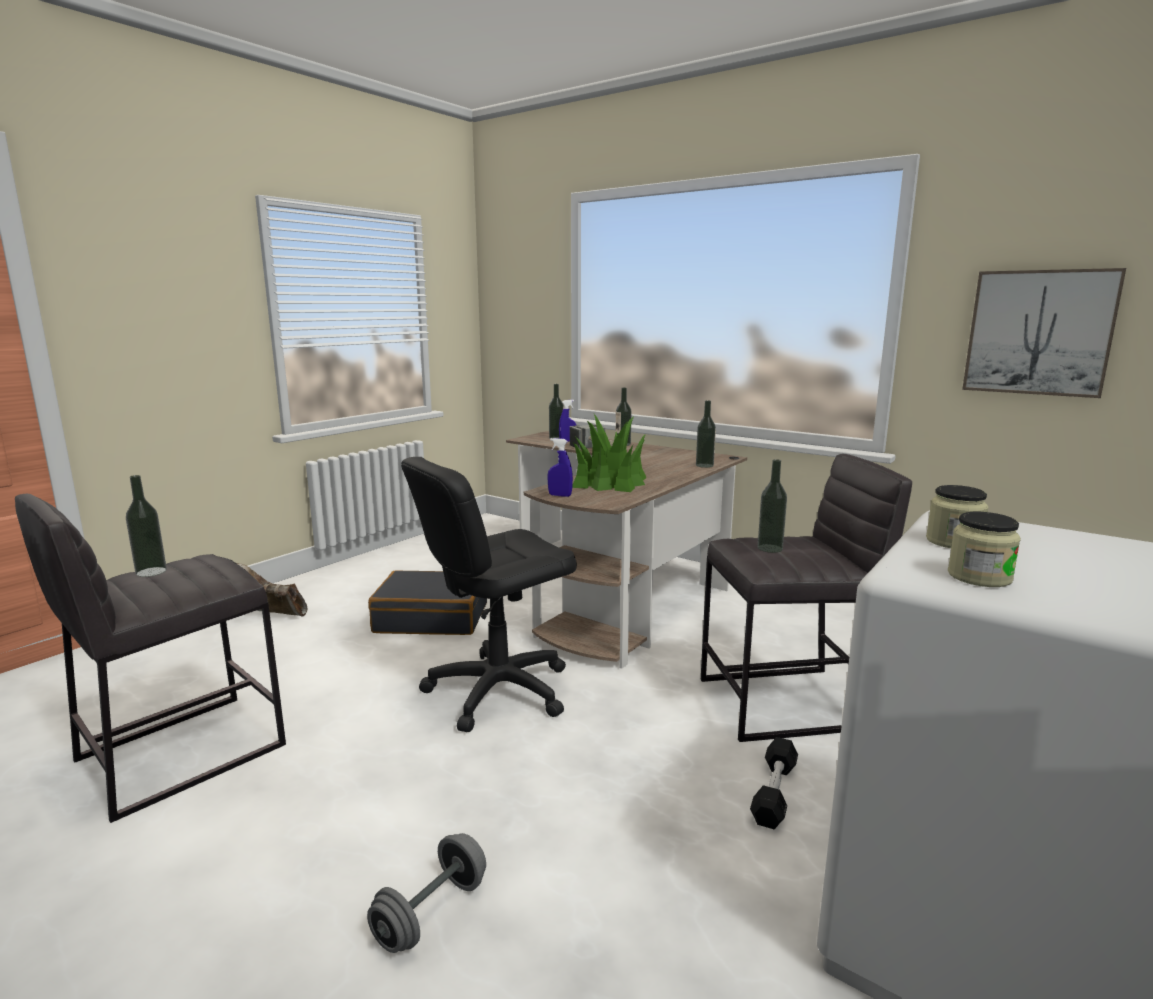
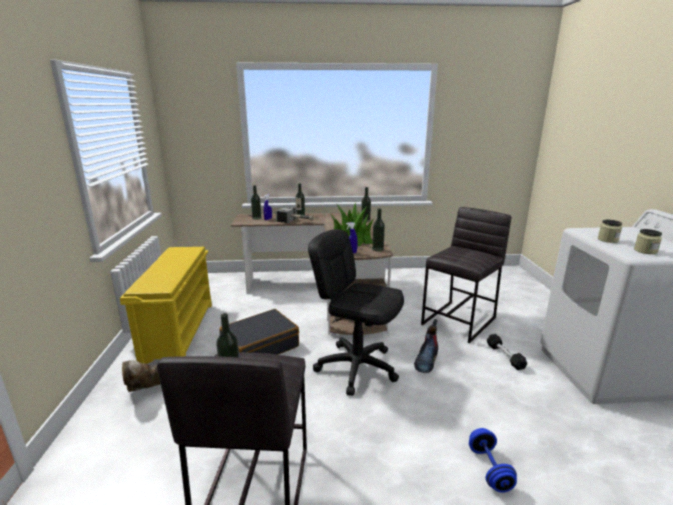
camera: 40 degrees left, 5 degrees up
grey dumbbell [367,833,486,953] -> blue dumbbell [469,428,517,493]
black office chair [401,457,577,732] -> black office chair turned 105 degrees clockwise [308,229,404,396]
bottle [758,459,787,553] -> bottle moved to [372,208,385,252]
picture [962,268,1126,398] -> none
none -> yellow shoe rack [120,247,212,364]
none -> boot [414,319,438,373]

